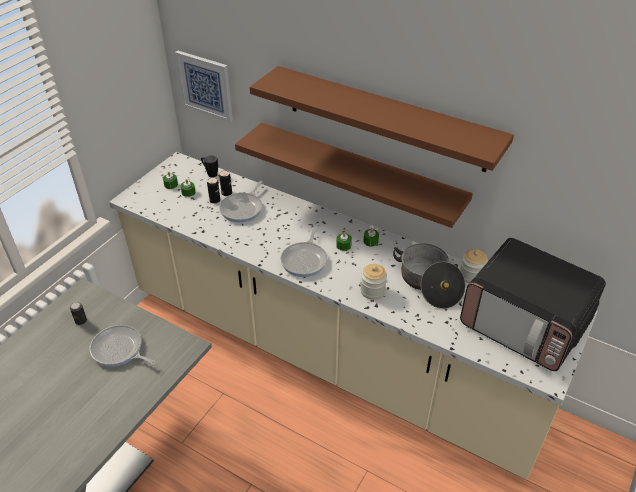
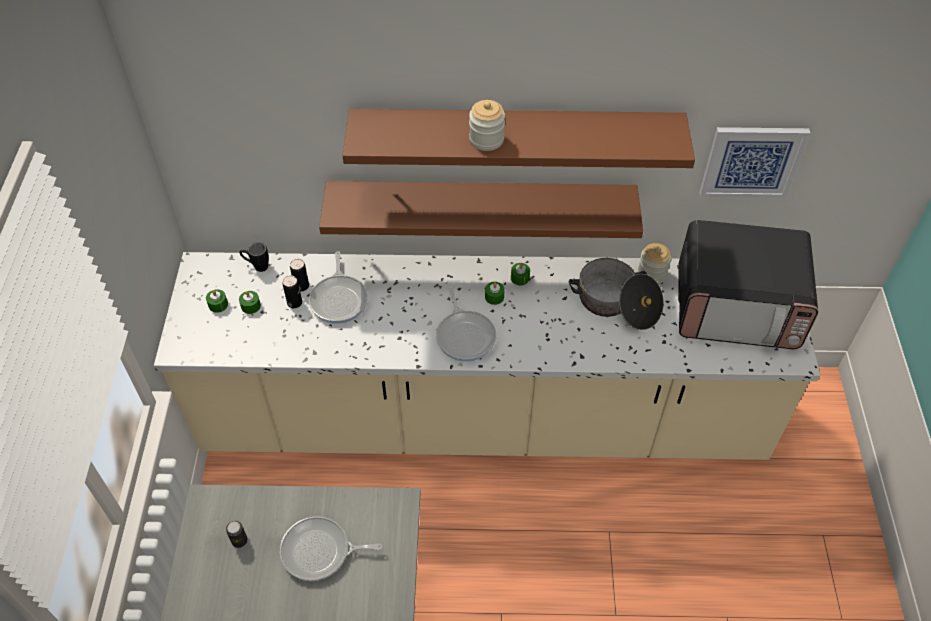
camera: 30 degrees left, 10 degrees up
picture [175,51,233,122] -> picture moved to [699,127,810,198]
jar [360,264,387,300] -> jar moved to [469,100,505,151]

